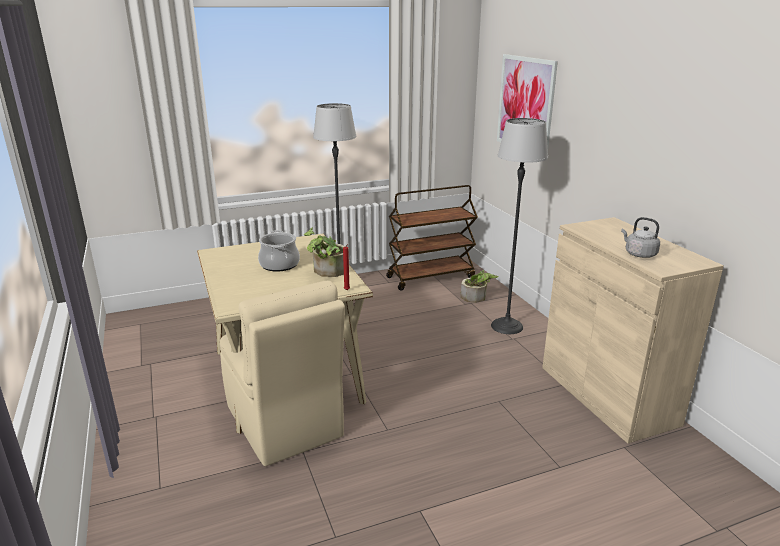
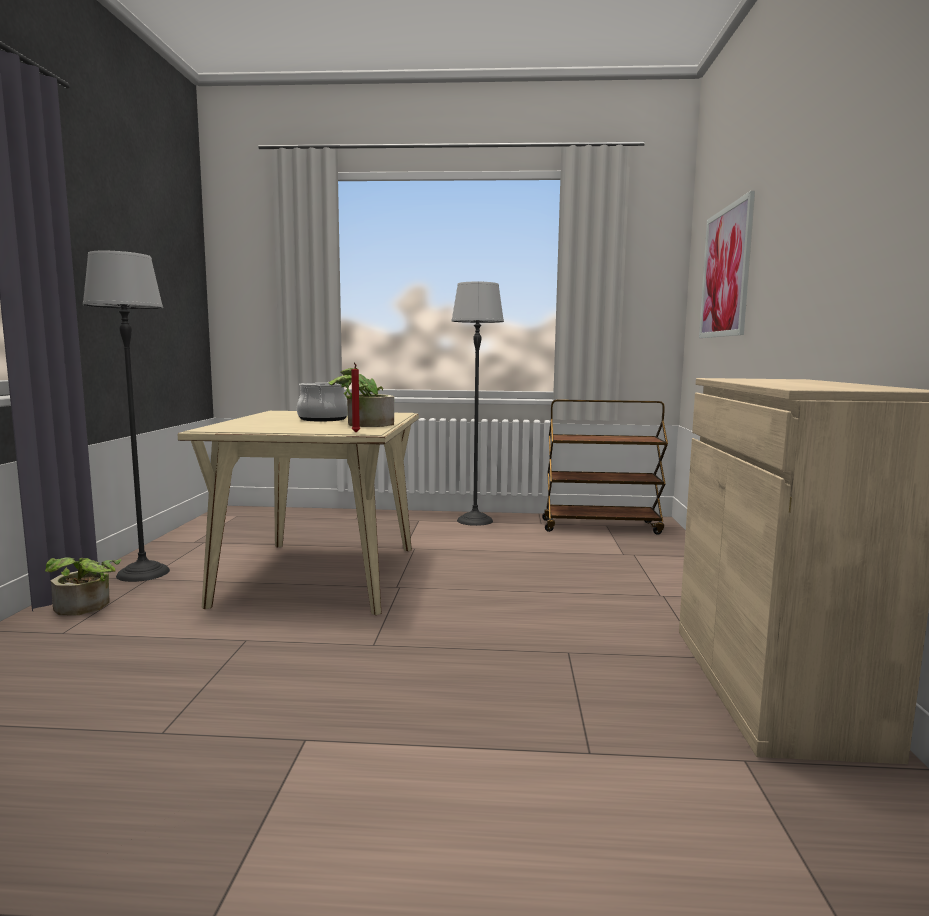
camera: 25 degrees right, 15 degrees down
beige chair [220,281,345,466] -> none
potted plant [461,270,499,303] -> potted plant moved to [45,557,121,615]
floor lamp [491,118,548,334] -> floor lamp moved to [83,251,170,582]
grey kettle [621,217,660,258] -> none

